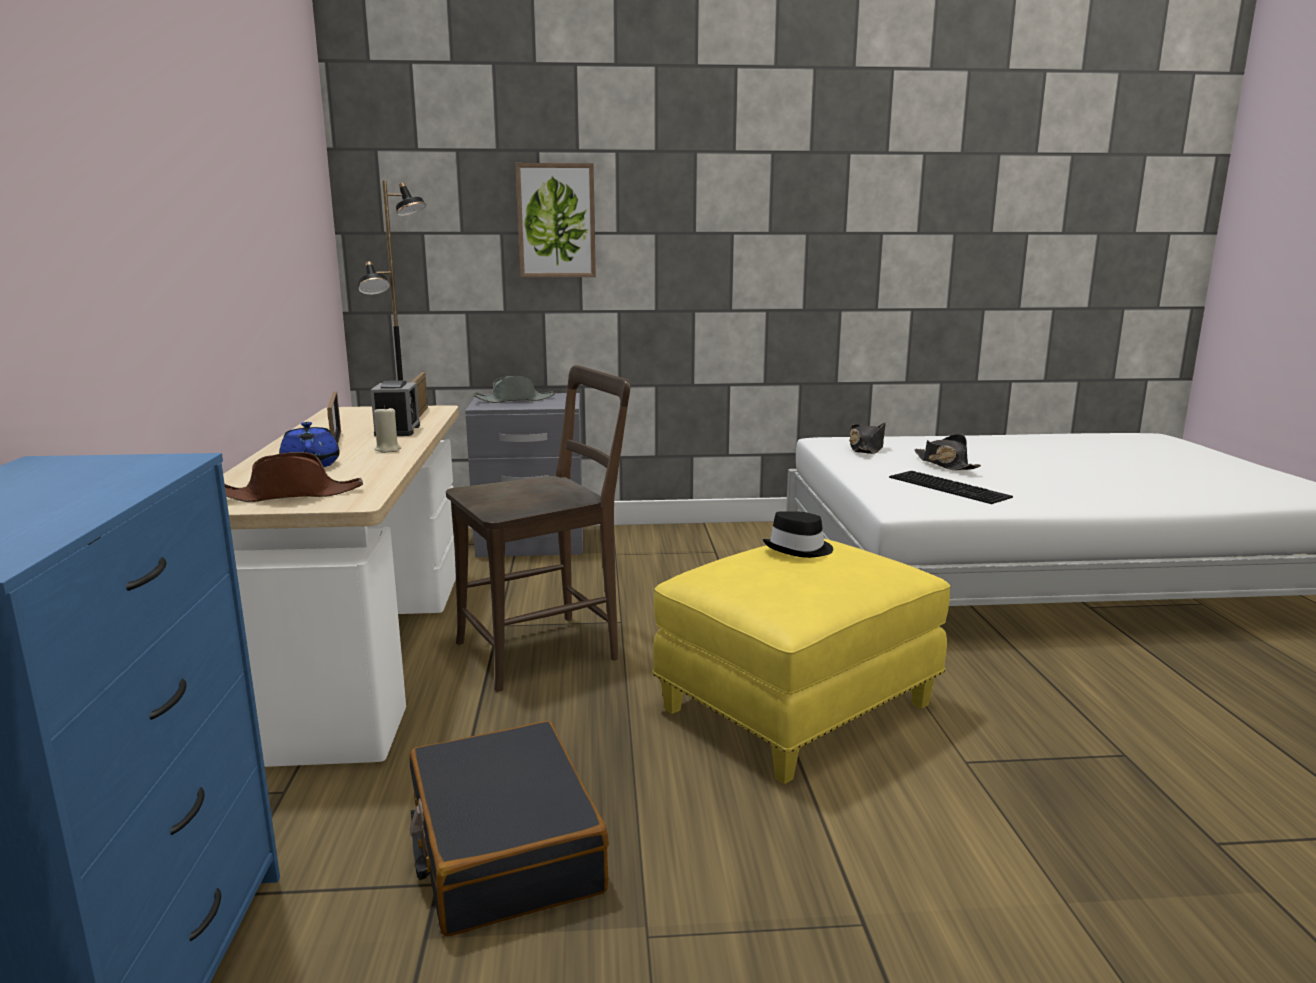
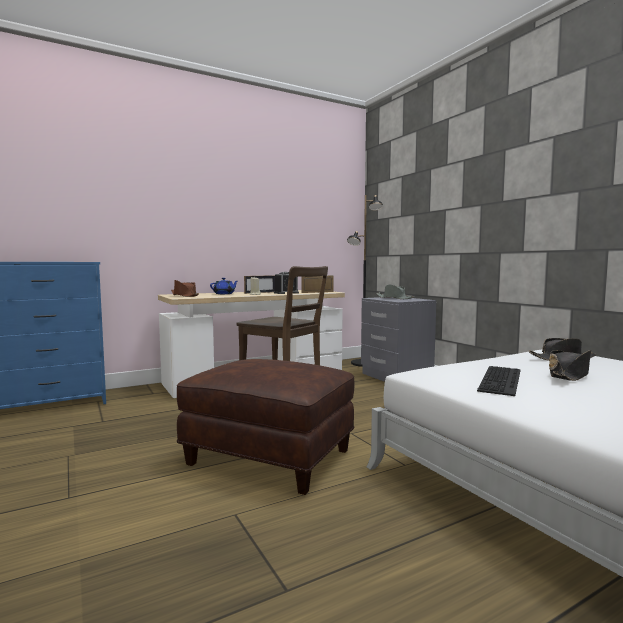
camera: 65 degrees right, 10 degrees down
black suitcase [410,721,609,937] -> none
picture [515,163,596,277] -> none
yellow ottoman [653,539,950,784] -> brown ottoman [177,359,354,495]
black hat [763,511,833,558] -> none

